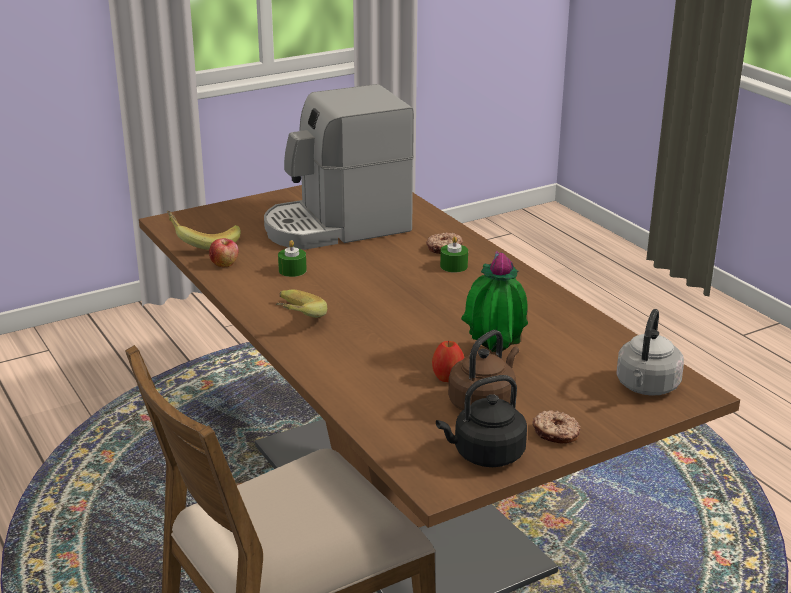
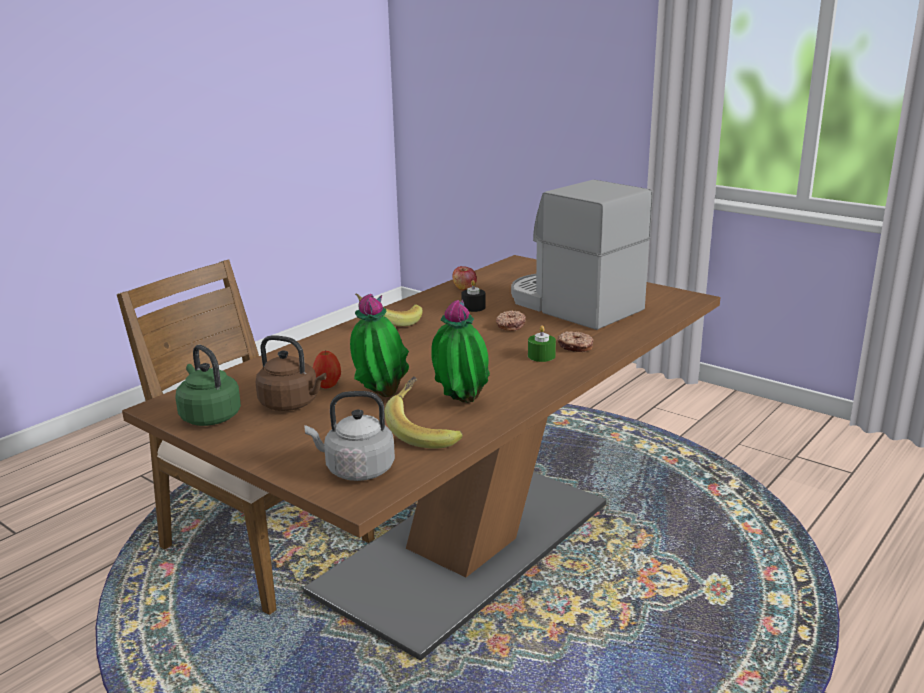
camera: 70 degrees right, 5 degrees down
banana [167,211,241,250] -> banana moved to [385,376,463,449]
green candle [278,240,307,277] -> black candle [461,280,486,312]
black kettle [436,375,527,467] -> green kettle [175,345,241,426]
donut [532,410,580,444] -> donut moved to [496,311,526,331]
none -> potted plant [431,300,490,403]

